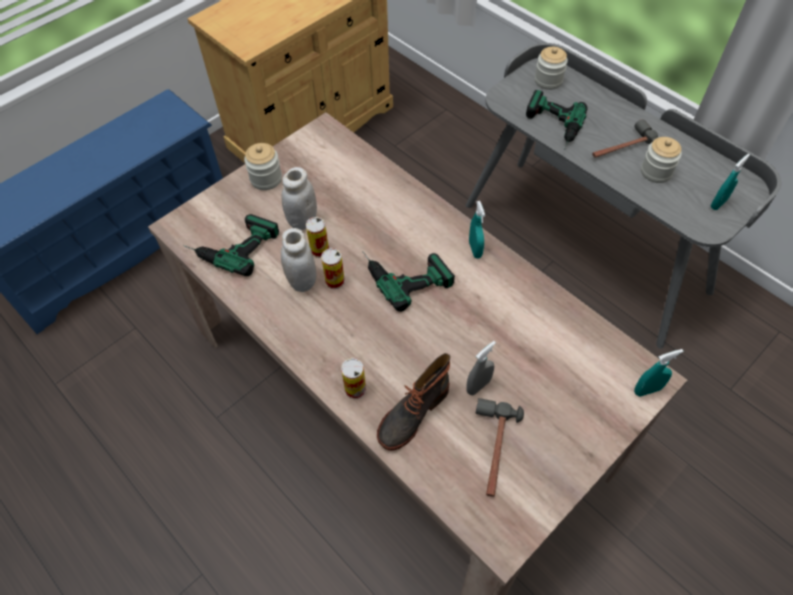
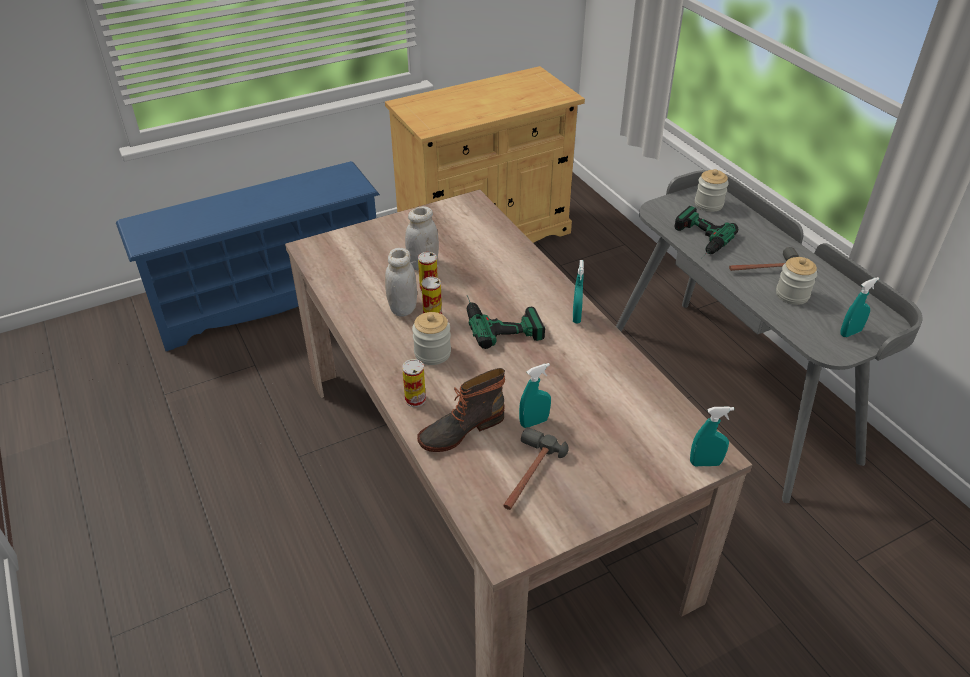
camera: 15 degrees right, 15 degrees down
power drill [183,214,279,276] -> none
jar [244,143,282,190] -> jar moved to [412,312,451,365]
grey spray bottle [466,341,496,396] -> turquoise spray bottle [519,363,551,428]

